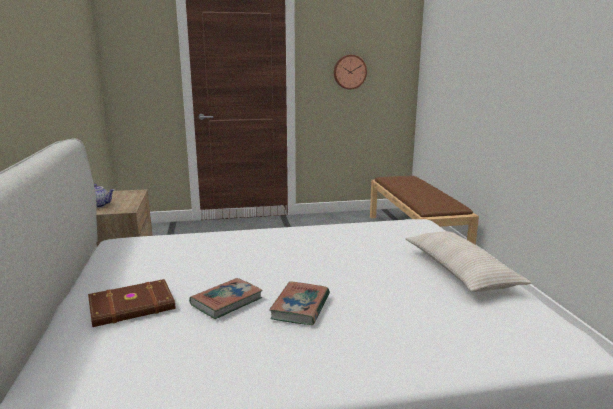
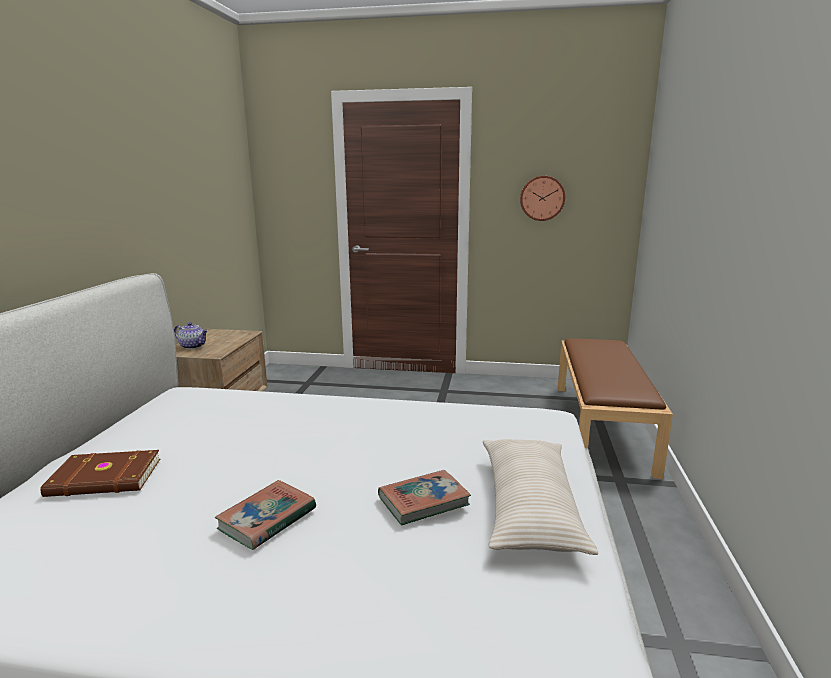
camera: 20 degrees right, 0 degrees up
book [189,278,263,319] -> book moved to [378,470,471,525]

